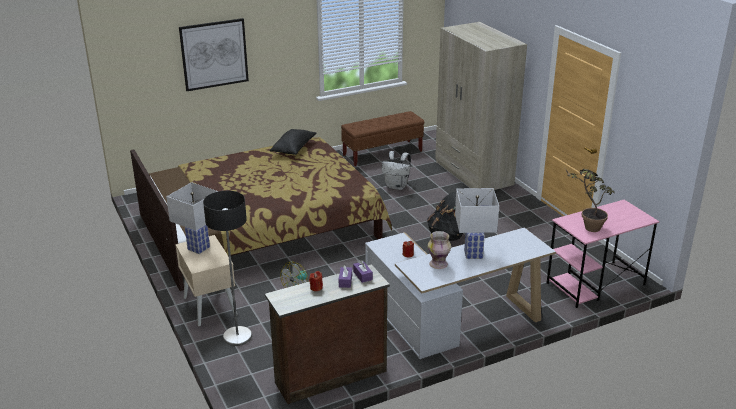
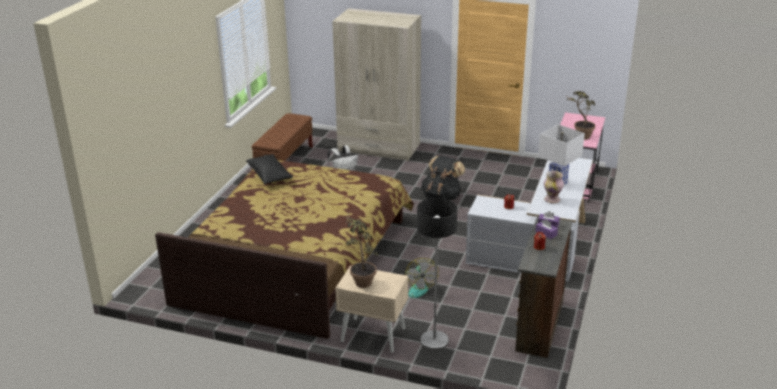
camera: 45 degrees left, 0 degrees up
white table lamp [166,182,218,254] -> potted plant [346,212,379,288]
picture [179,18,249,91] -> none

